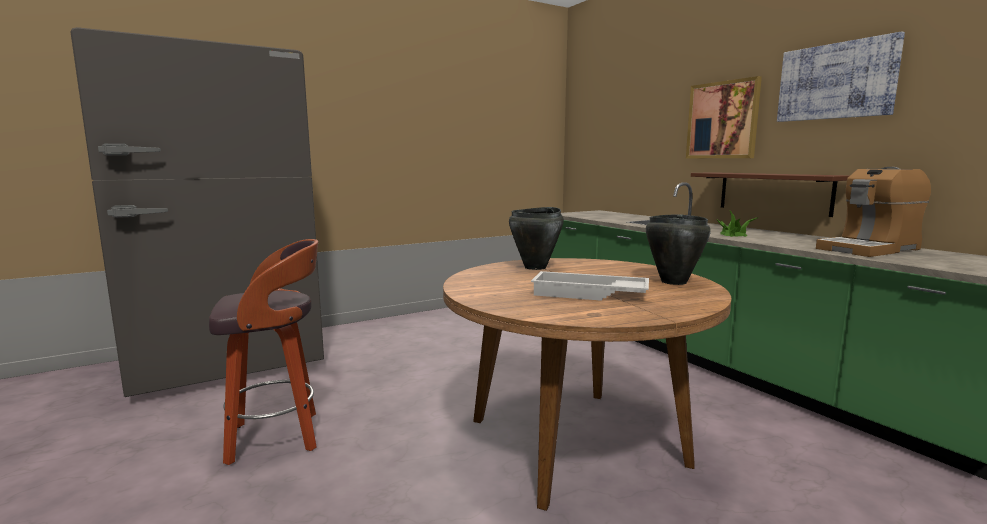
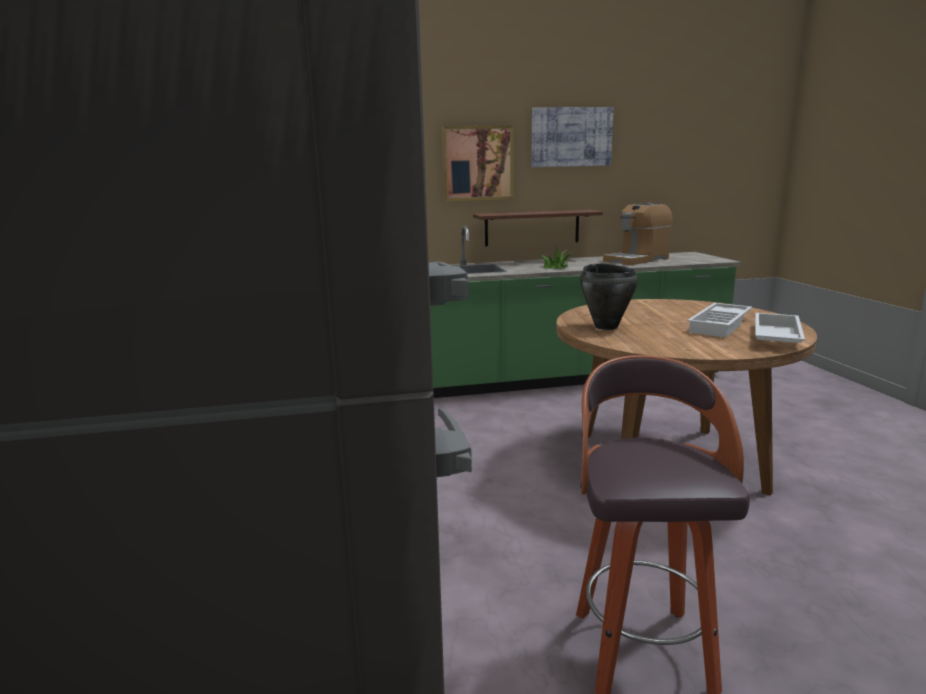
camera: 70 degrees left, 5 degrees up
black cooking pot [646,214,711,285] -> none
coffee machine [816,167,931,257] -> coffee machine turned 60 degrees clockwise [603,203,673,265]
none -> white tray [755,313,805,343]

